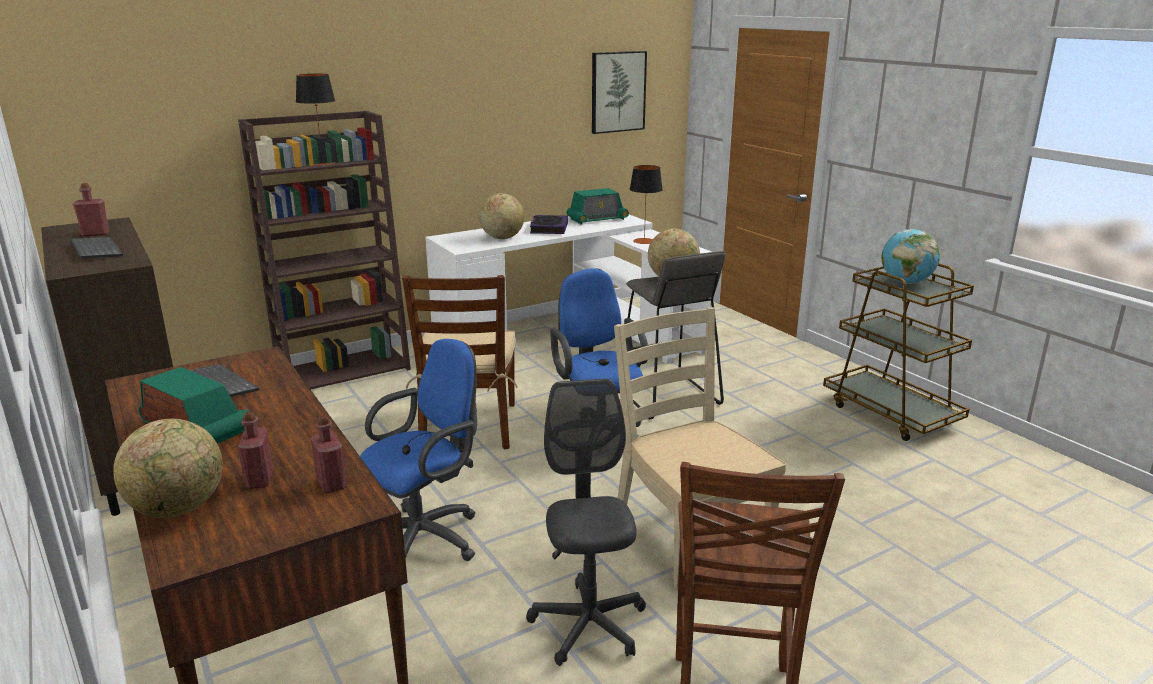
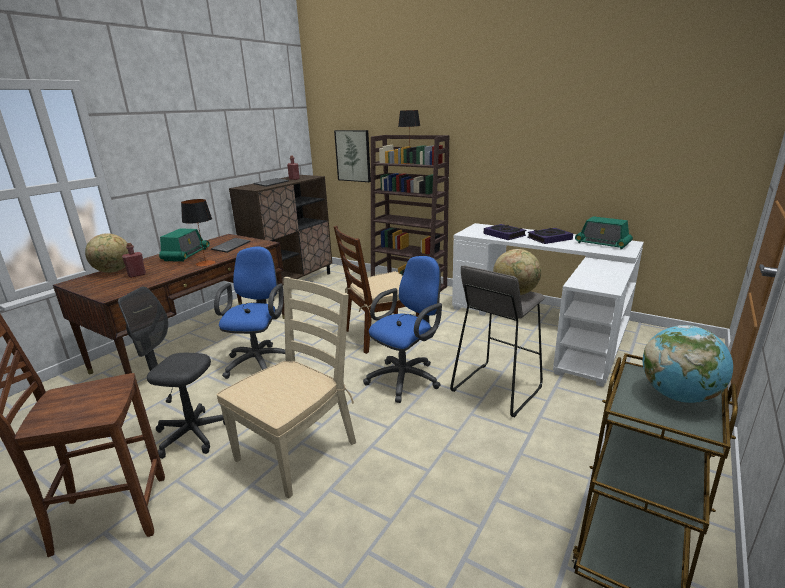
camera: 65 degrees right, 0 degrees up
red bottle [311,415,347,493] -> none
blue office chair [360,339,477,561] -> blue office chair turned 105 degrees counterclockwise [214,246,285,379]
globe [479,193,524,239] -> book [484,224,526,240]
grey office chair [526,379,646,666] -> grey office chair turned 135 degrees counterclockwise [118,287,225,459]
picture [592,51,647,134] -> picture moved to [334,130,371,182]
table lamp [630,165,663,244] -> table lamp moved to [181,199,215,266]

